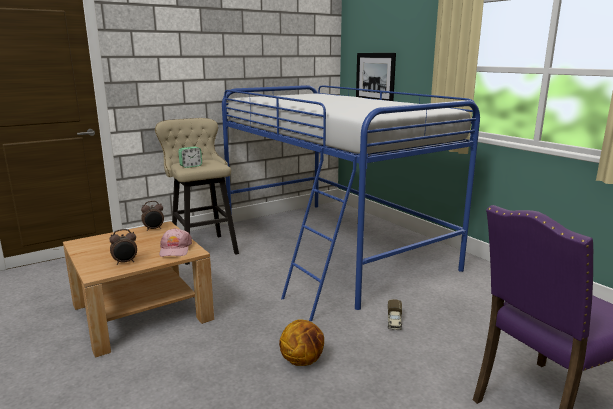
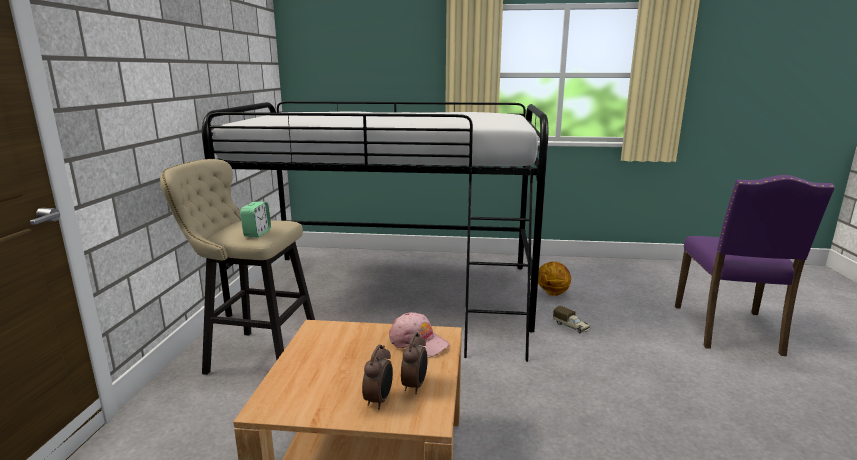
camera: 50 degrees left, 0 degrees up
alarm clock [141,201,164,231] -> alarm clock moved to [362,345,393,409]
blue bed [222,85,480,321] -> black bed [202,101,548,362]
basketball [279,319,324,366] -> basketball moved to [538,262,571,296]
picture [356,53,396,101] -> none

